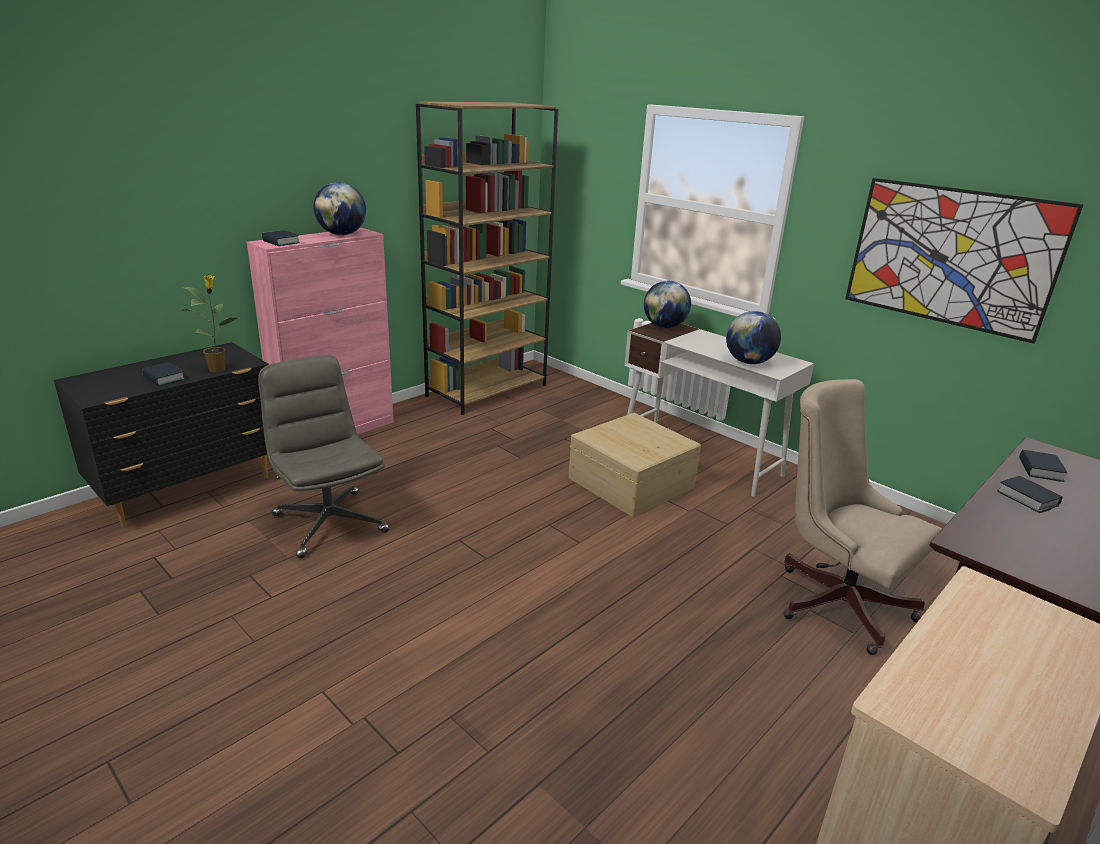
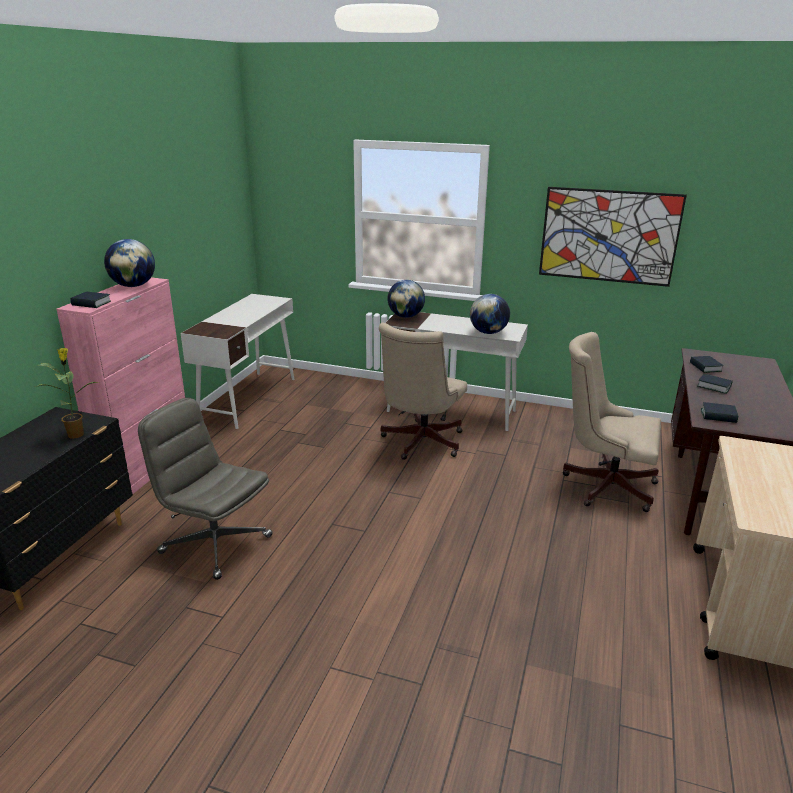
camera: 25 degrees left, 0 degrees up
book [142,362,185,386] -> book moved to [701,402,738,423]
brown bookcase [416,101,558,415] -> white desk [181,294,295,429]
beige storage box [569,413,701,517] -> beige office chair [379,323,467,460]

